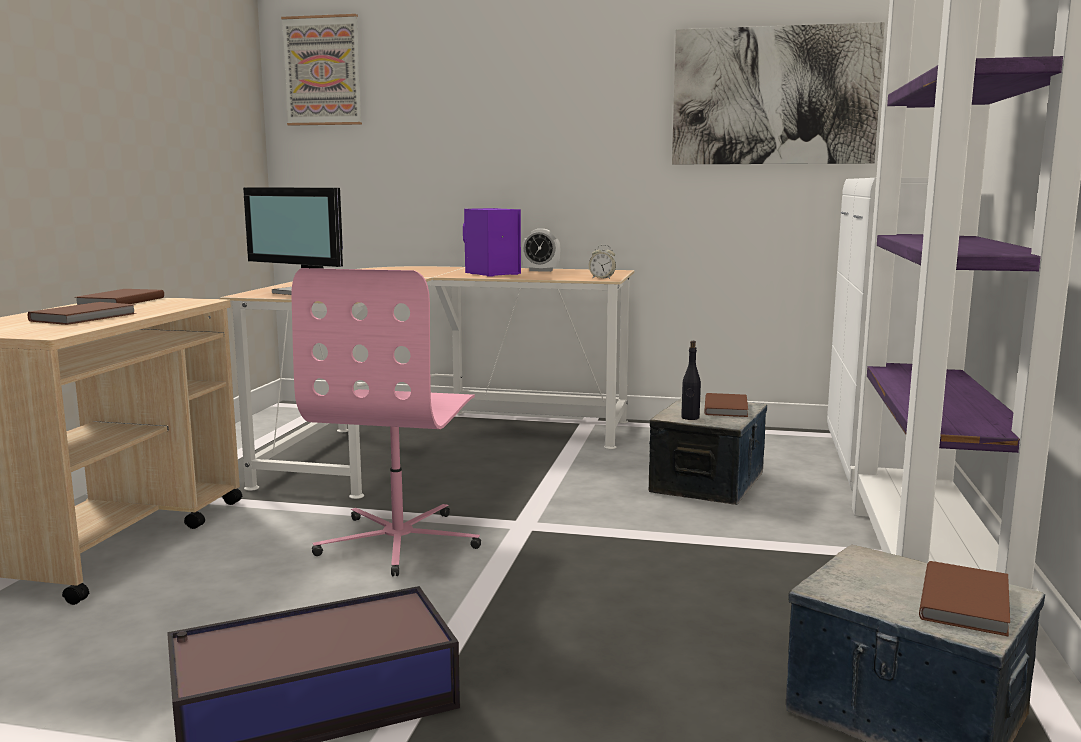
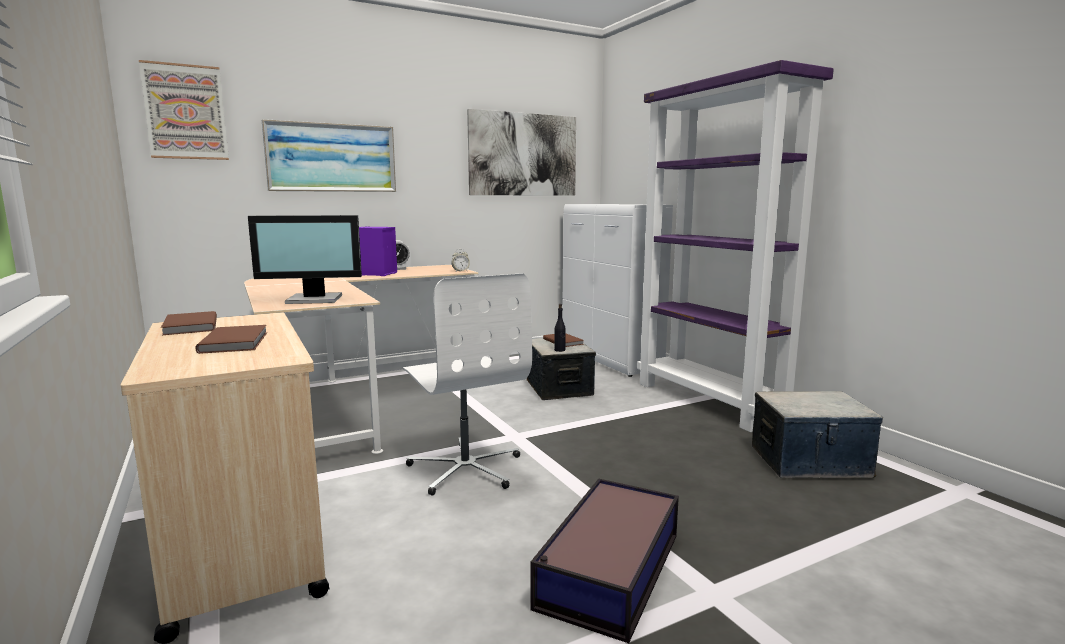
camera: 40 degrees left, 0 degrees up
pink office chair [292,268,481,576] -> white office chair [403,273,532,496]
brown book [919,561,1010,637] -> none
none -> picture [262,119,396,192]

